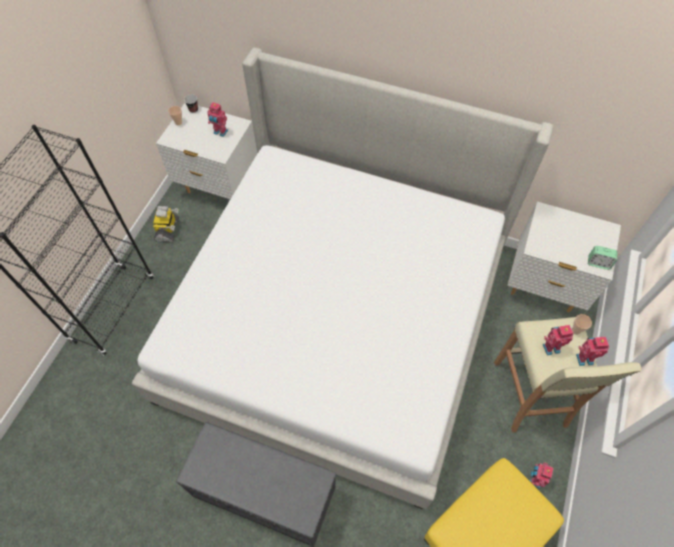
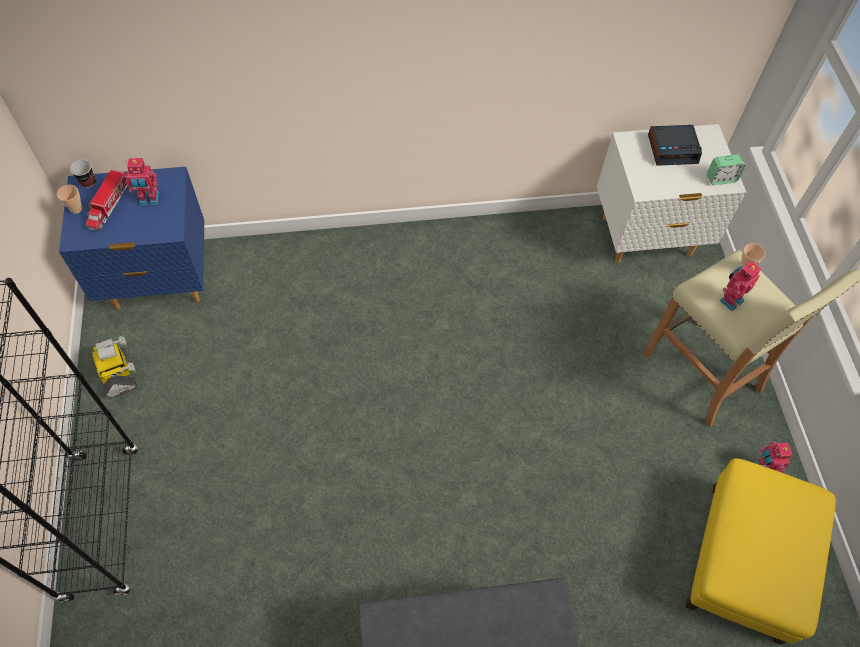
camera: 30 degrees left, 0 degrees up
bed [132,47,554,509] -> none
white nightstand [156,103,257,199] -> blue nightstand [59,167,204,310]
toy robot [576,337,609,366] -> none
none -> toy truck [86,169,128,231]
none -> alarm clock [648,125,702,166]

